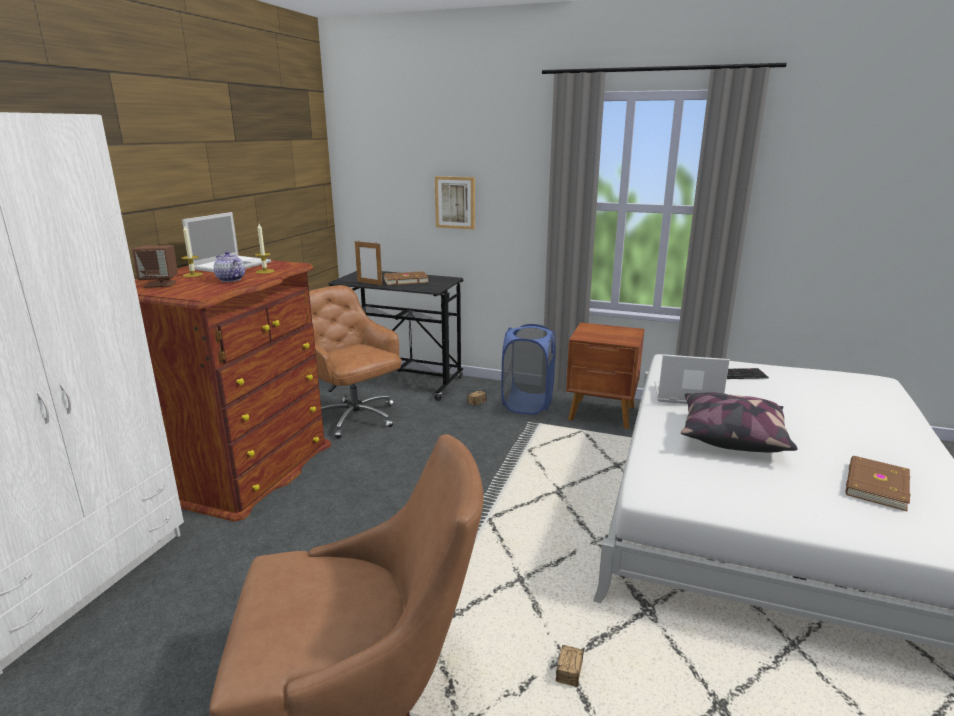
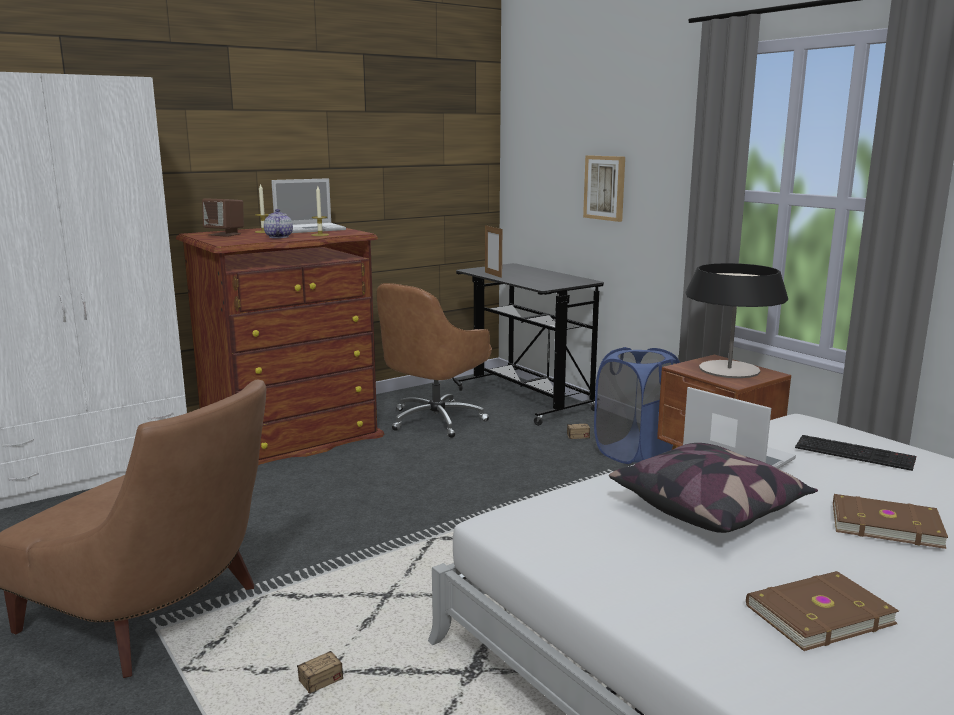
camera: 35 degrees right, 5 degrees down
brown office chair [309,285,402,439] -> brown office chair turned 135 degrees counterclockwise [377,283,492,438]
brown book [384,271,429,285] -> brown book moved to [833,494,948,549]
none -> table lamp [686,263,788,378]

